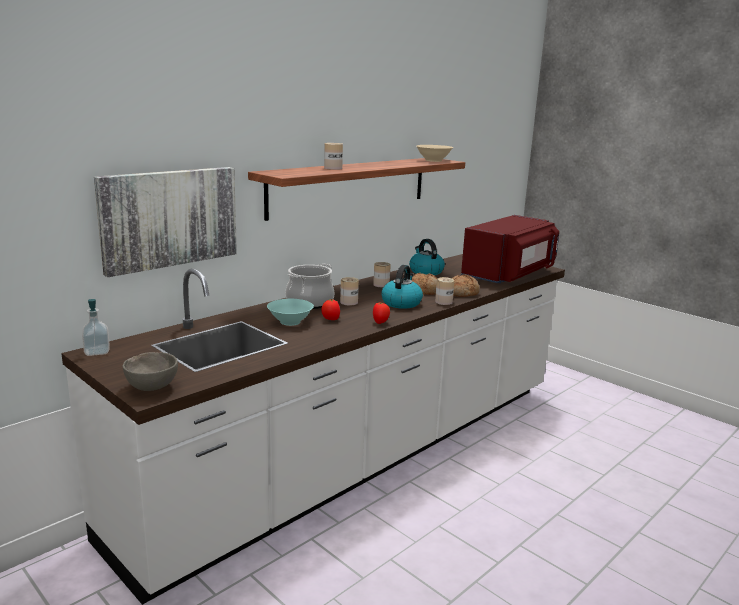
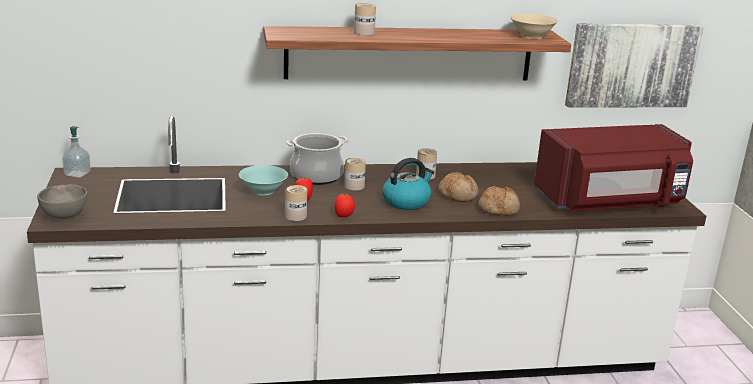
camera: 35 degrees right, 5 degrees up
picture [94,167,237,277] -> picture moved to [565,23,703,108]
kettle [409,239,445,275] -> none
can [435,277,454,305] -> can moved to [285,185,307,221]

